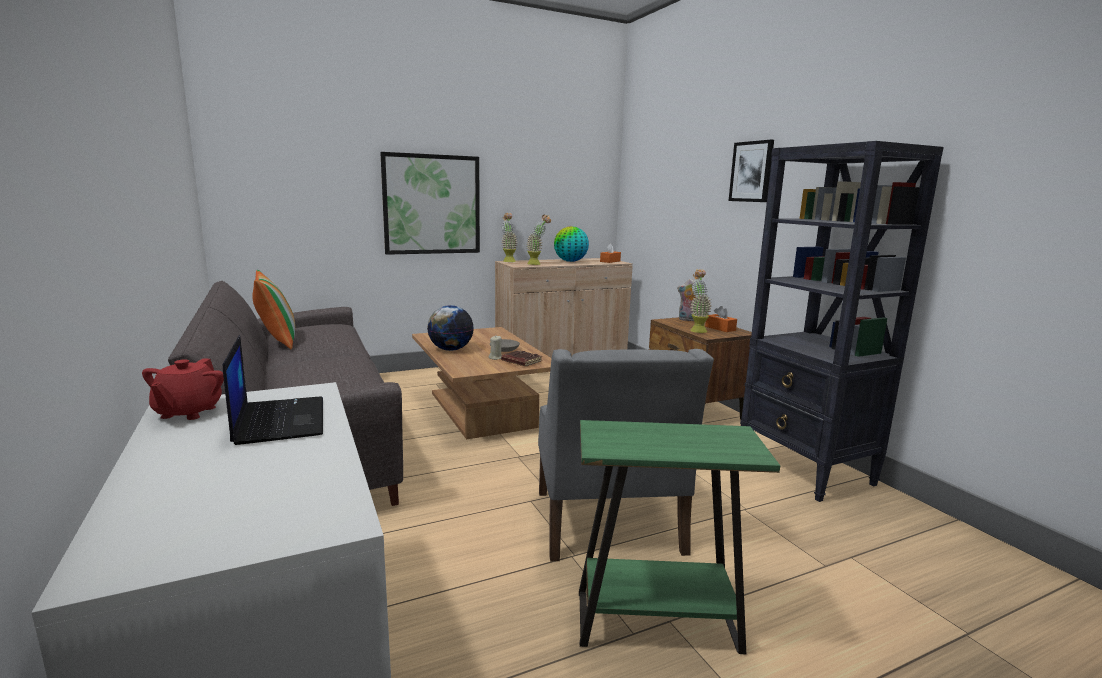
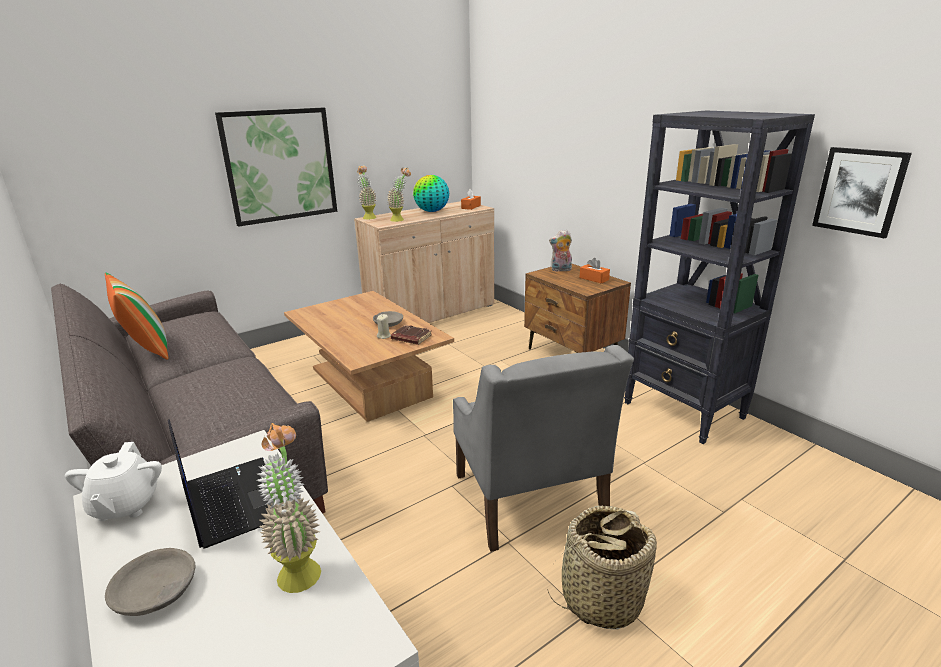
camera: 10 degrees left, 10 degrees up
red teapot [142,358,224,420] -> white teapot [65,442,162,521]
globe [427,305,474,351] -> none
green side table [579,420,780,654] -> basket [547,506,657,630]
potted plant [690,269,712,333] -> potted plant moved to [257,423,321,593]
picture [729,140,774,202] -> picture moved to [812,147,912,238]
none -> grey bowl [105,548,195,616]

